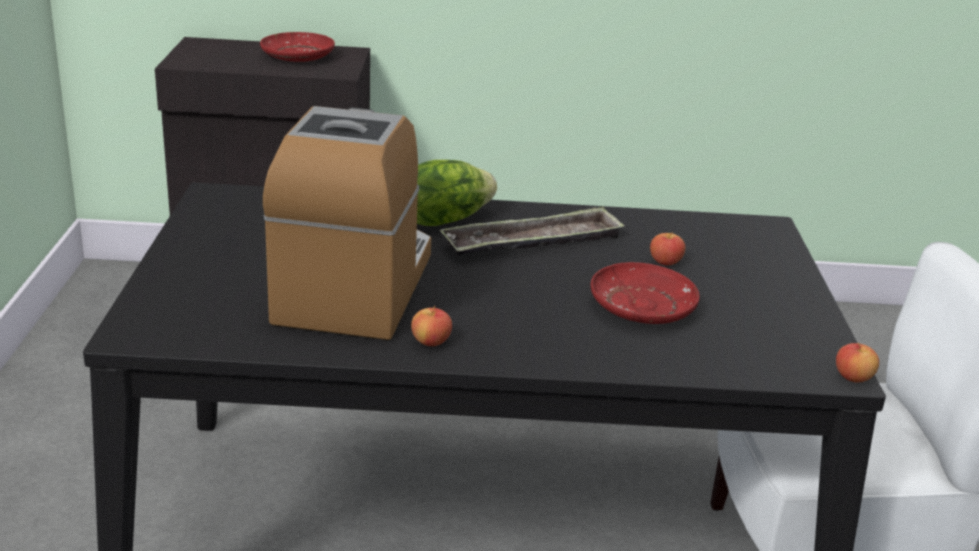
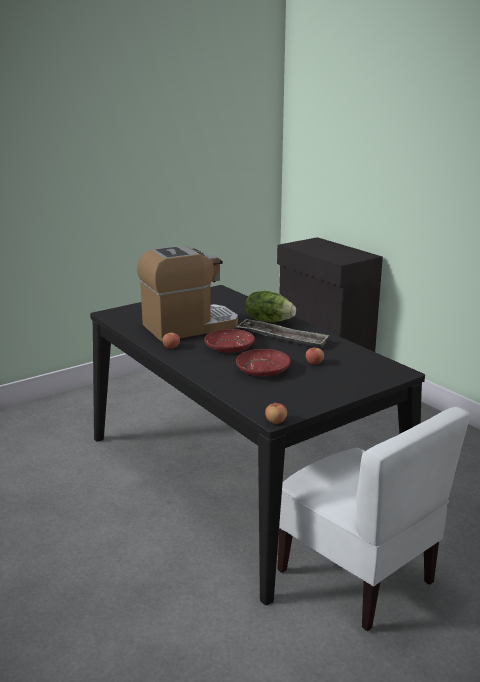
camera: 55 degrees right, 5 degrees down
red plate [260,32,335,62] -> red plate moved to [204,329,255,353]

